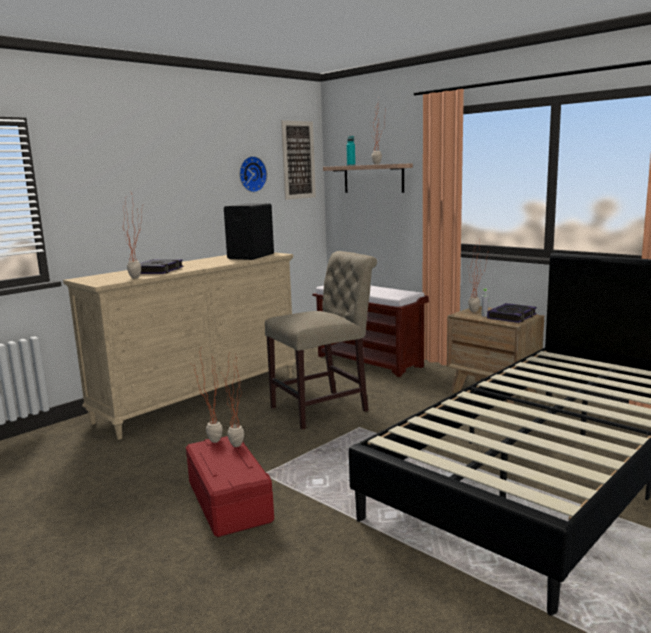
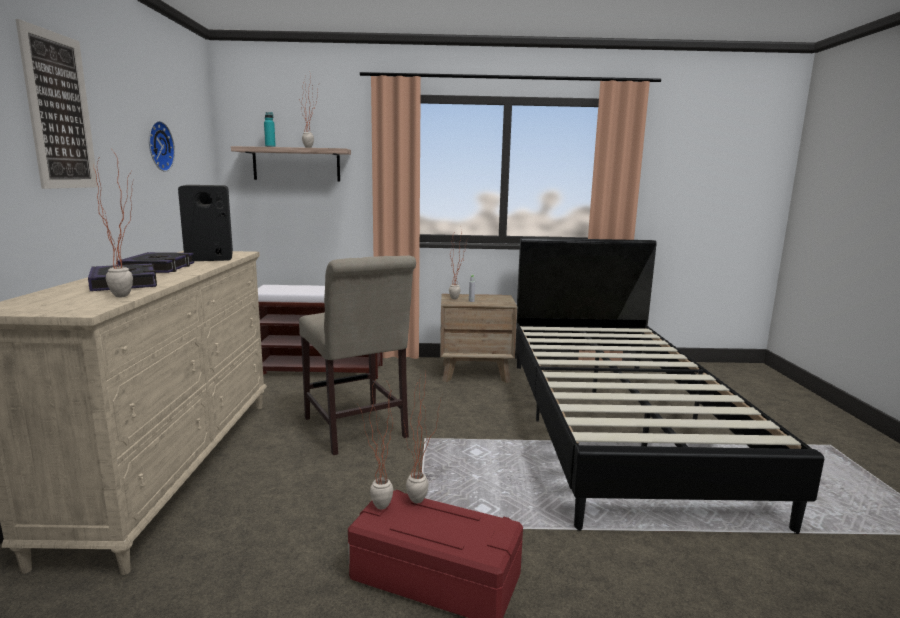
camera: 45 degrees left, 0 degrees up
beige chair [265,251,377,429] -> beige chair turned 135 degrees clockwise [299,256,416,455]
picture [281,120,316,200] -> picture moved to [16,19,98,189]
book [487,303,537,323] -> book moved to [117,252,194,273]

